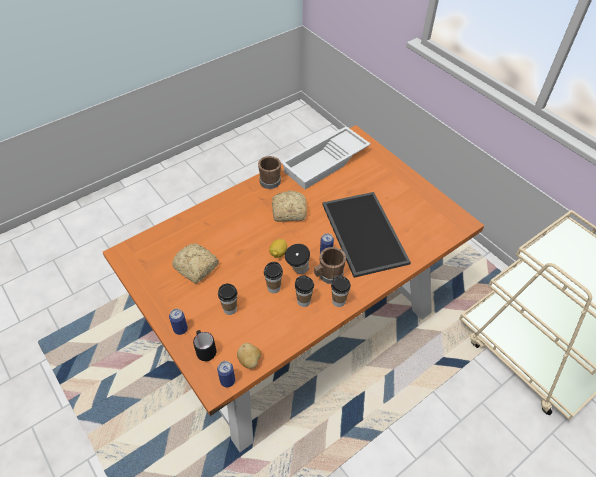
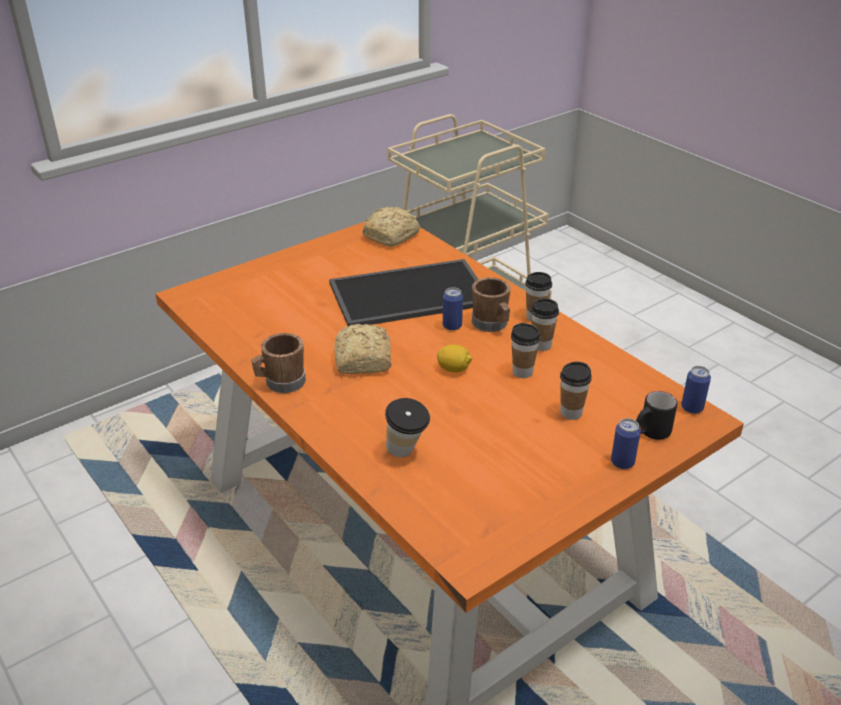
camera: 90 degrees left, 15 degrees down
bread [172,243,219,283] -> bread moved to [362,207,420,247]
potato [237,343,261,369] -> none
white tray [281,126,371,189] -> none
cup [285,244,310,274] -> cup moved to [385,398,430,457]

